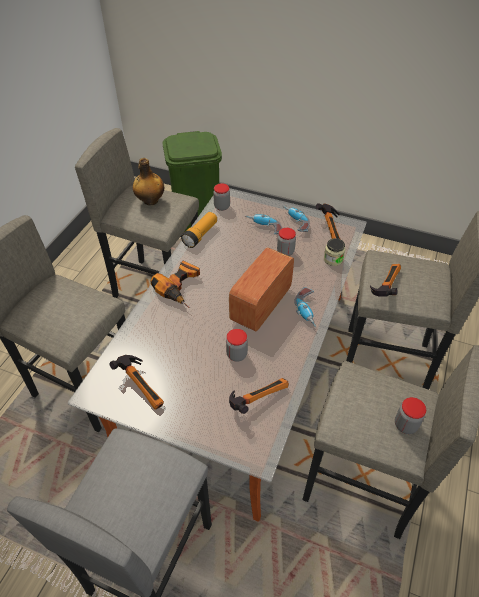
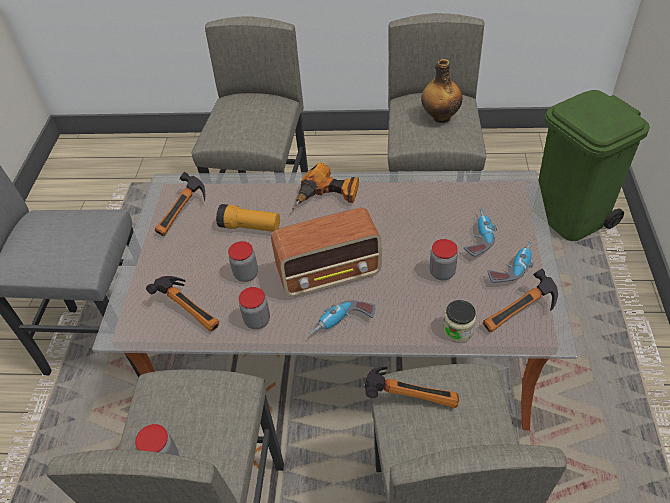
camera: 75 degrees right, 0 degrees up
flashlight [181,212,217,248] -> flashlight moved to [216,204,280,232]
jar [213,183,230,211] -> jar moved to [239,287,270,329]
radio [229,247,294,332] -> radio turned 150 degrees clockwise [271,208,382,297]

